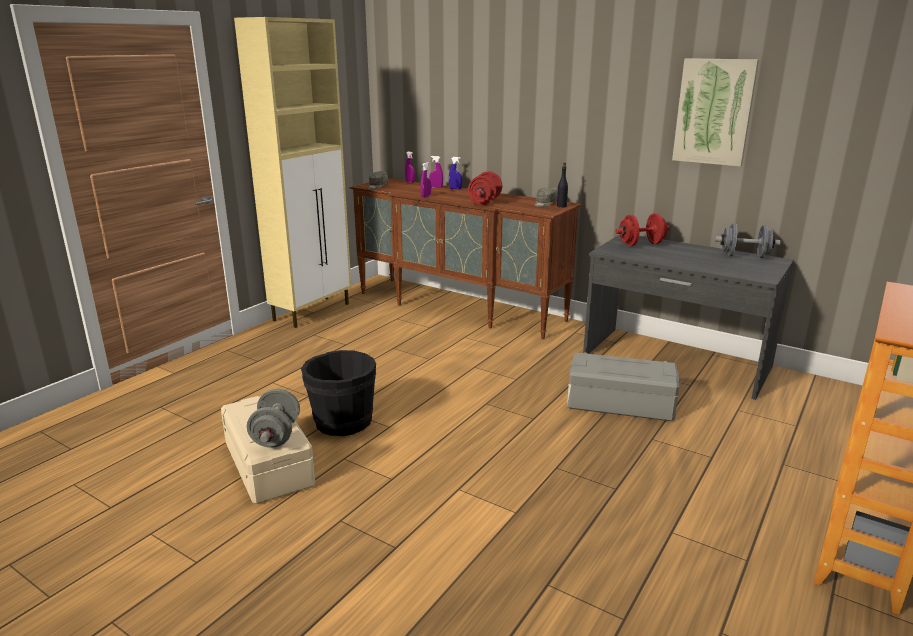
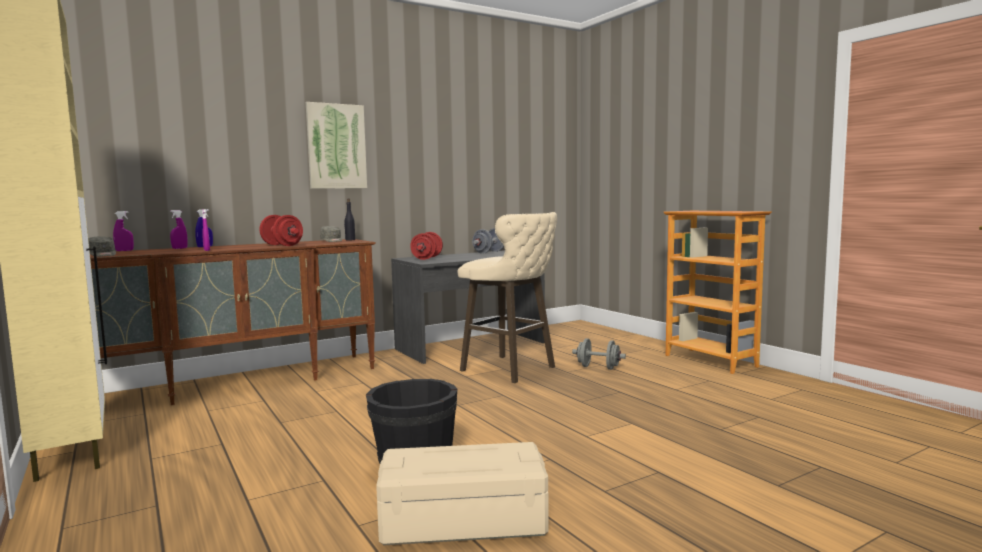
camera: 65 degrees left, 15 degrees down
grey dumbbell [247,389,300,448] -> grey dumbbell moved to [572,338,626,370]
grey storage box [567,352,679,421] -> beige stool [458,212,557,383]
picture [672,58,759,167] -> picture moved to [306,102,367,189]

